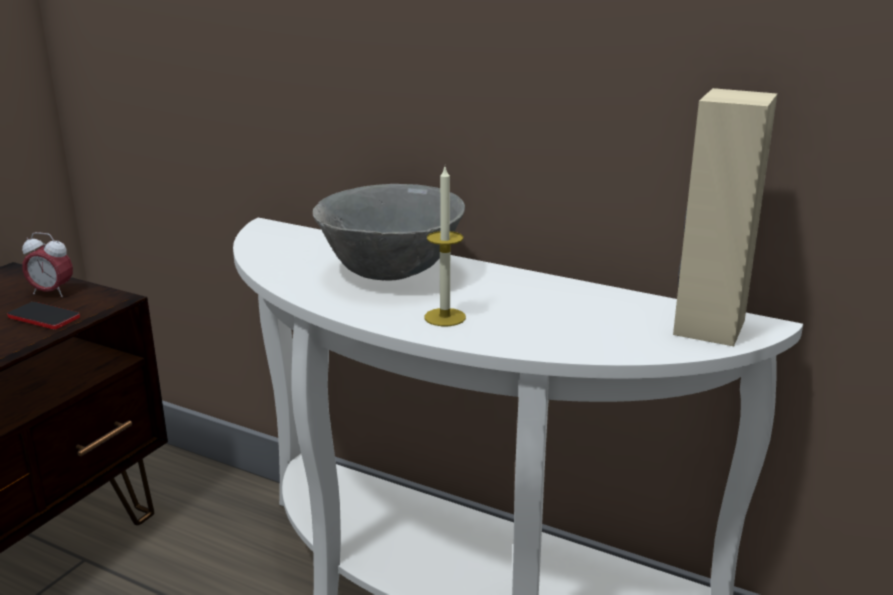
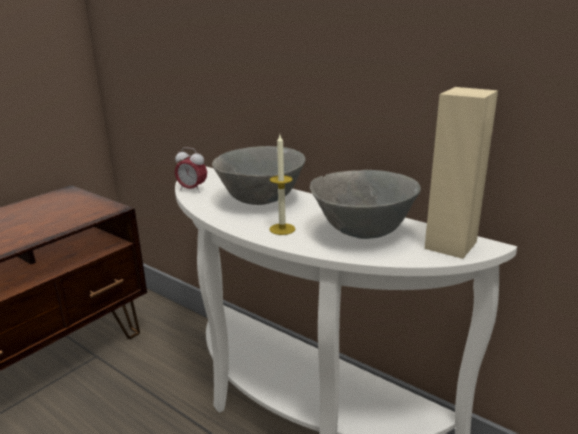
camera: 10 degrees right, 0 degrees up
phone [7,302,80,329] -> none
alarm clock [22,232,73,297] -> alarm clock moved to [175,147,207,193]
none -> grey bowl [310,170,421,239]

